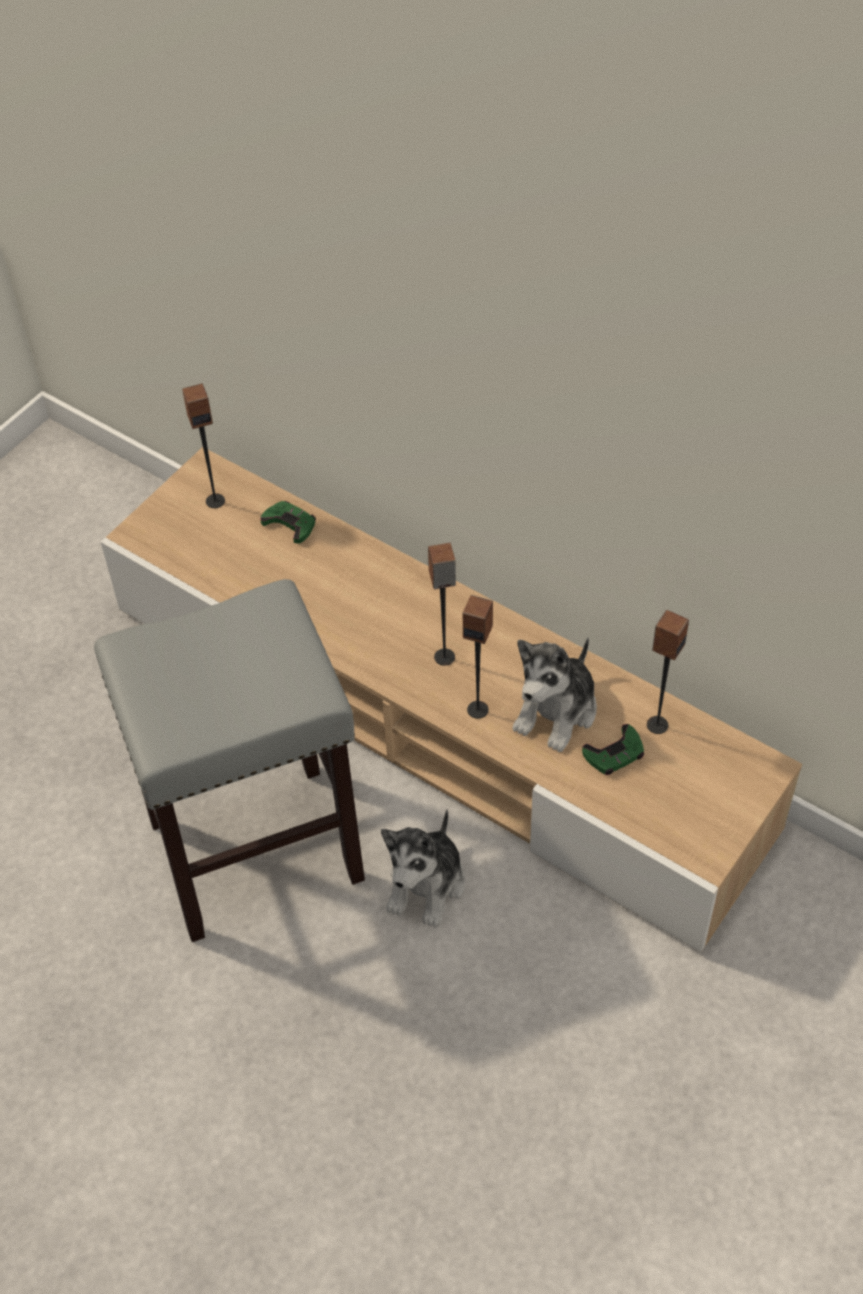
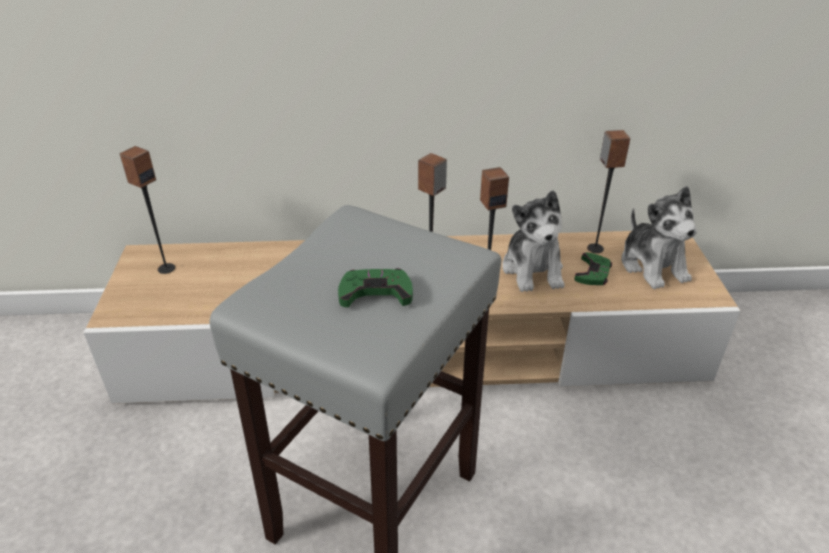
camera: 40 degrees left, 15 degrees down
green game controller [260,501,316,544] -> green game controller moved to [338,268,413,307]
plush toy [381,809,465,928] -> plush toy moved to [621,186,697,289]

